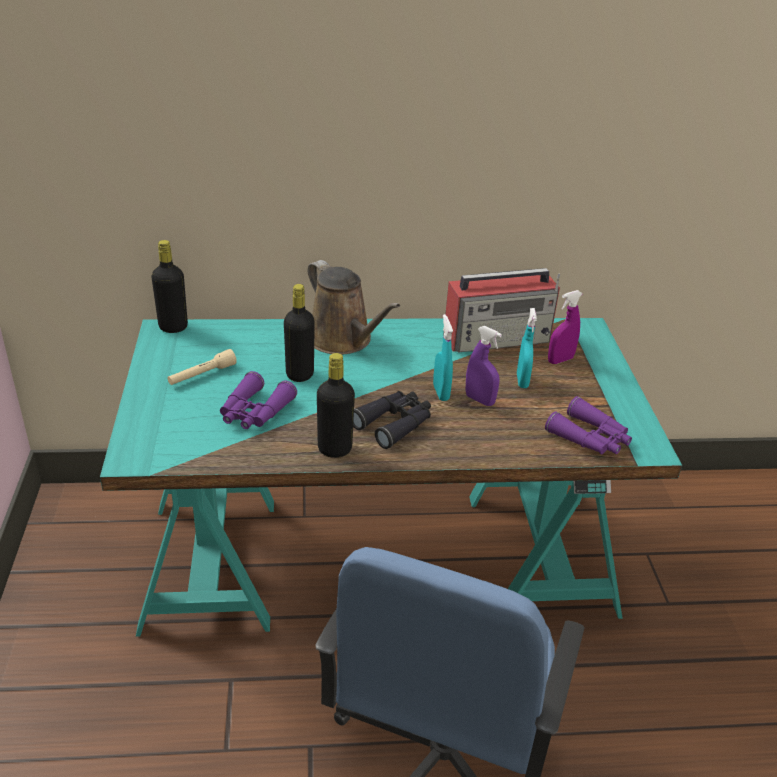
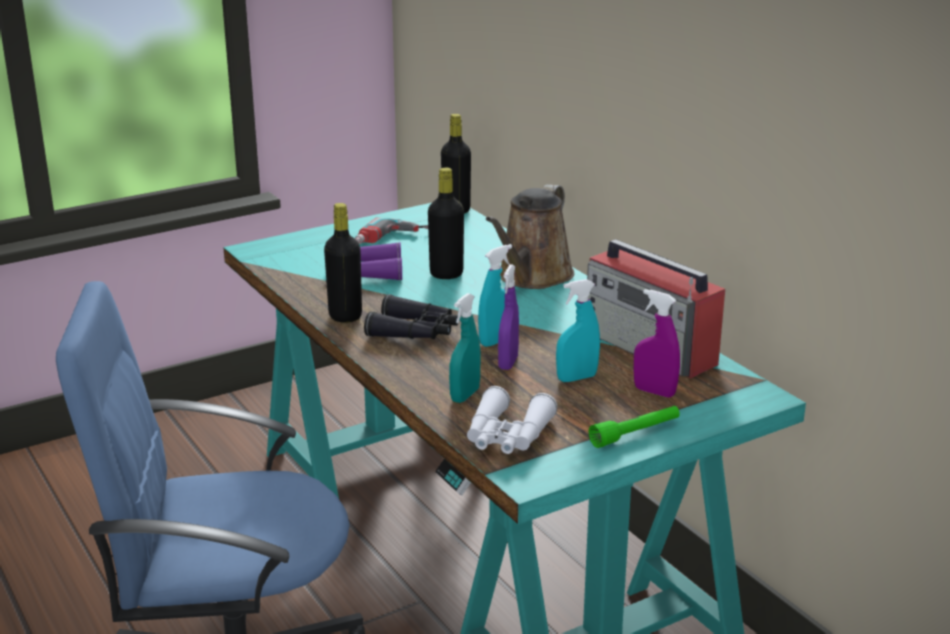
camera: 65 degrees right, 10 degrees down
beige flashlight [168,349,237,385] -> power drill [355,217,428,244]
purple binoculars [545,396,632,454] -> white binoculars [467,386,557,454]
none -> turquoise spray bottle [449,293,480,403]
none -> green flashlight [589,406,680,448]

